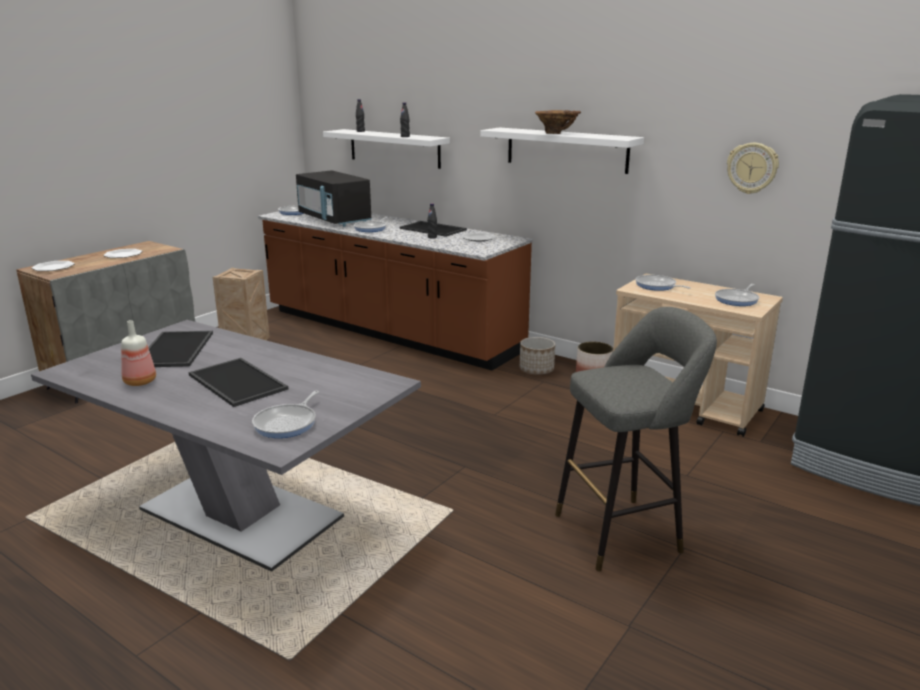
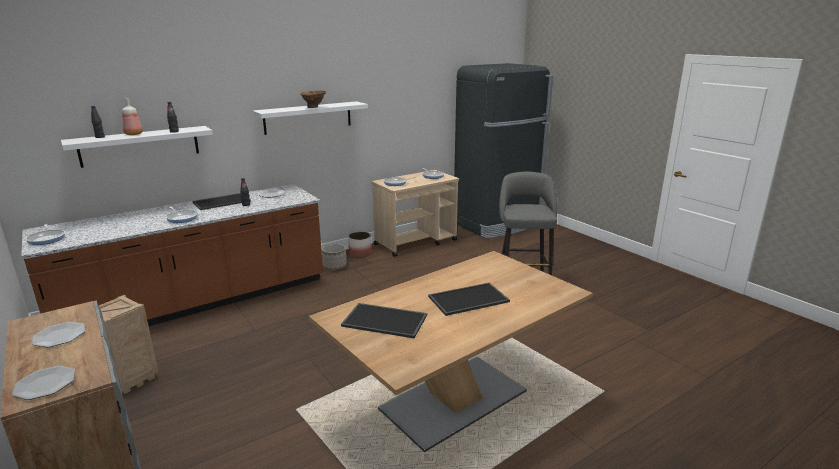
camera: 70 degrees left, 0 degrees up
grey dining table [31,320,421,572] -> brown dining table [309,251,593,452]
bottle [121,320,156,386] -> bottle moved to [122,98,143,135]
frying pan [252,391,319,438] -> none
black microwave [296,170,372,227] -> none
wall clock [727,143,779,194] -> none

